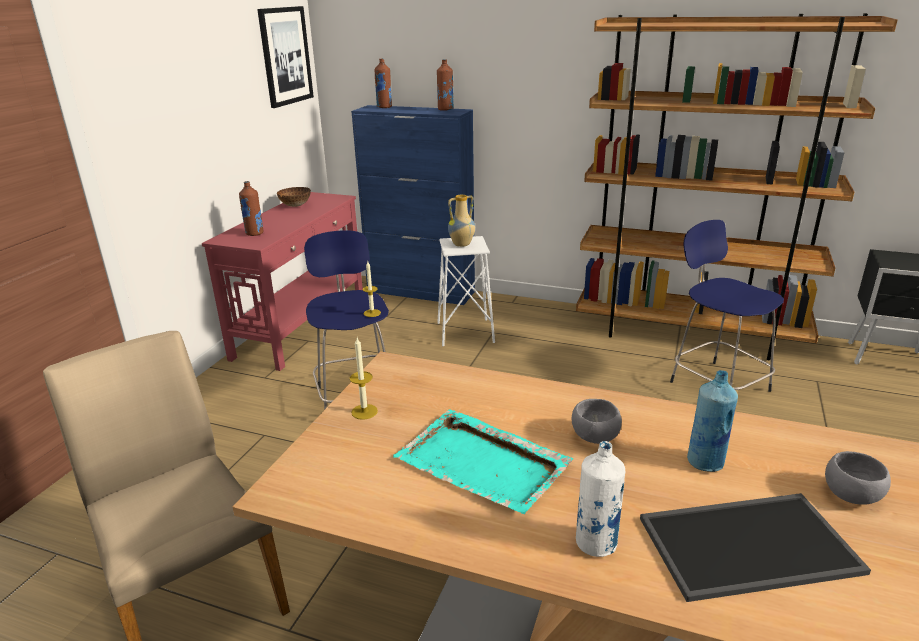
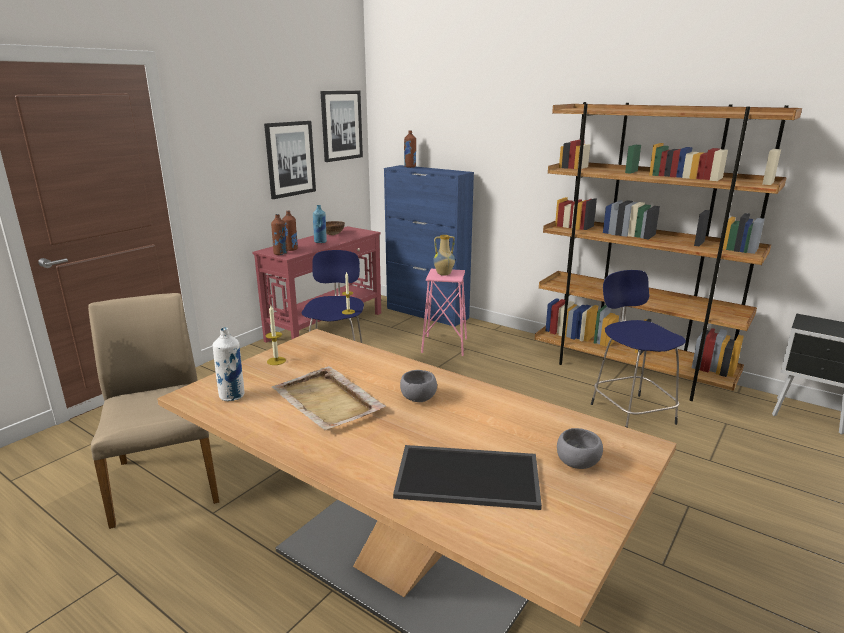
camera: 15 degrees right, 5 degrees down
turquoise tray [393,409,573,514] -> beige tray [271,366,386,430]
brown bottle [437,59,454,111] -> brown bottle moved to [271,214,287,255]
white stool [437,236,495,346] -> pink stool [421,269,467,356]
white bottle [576,441,625,557] -> white bottle moved to [213,327,245,401]
blue bottle [687,370,738,472] -> blue bottle moved to [313,205,327,243]
none -> picture [264,121,316,199]

